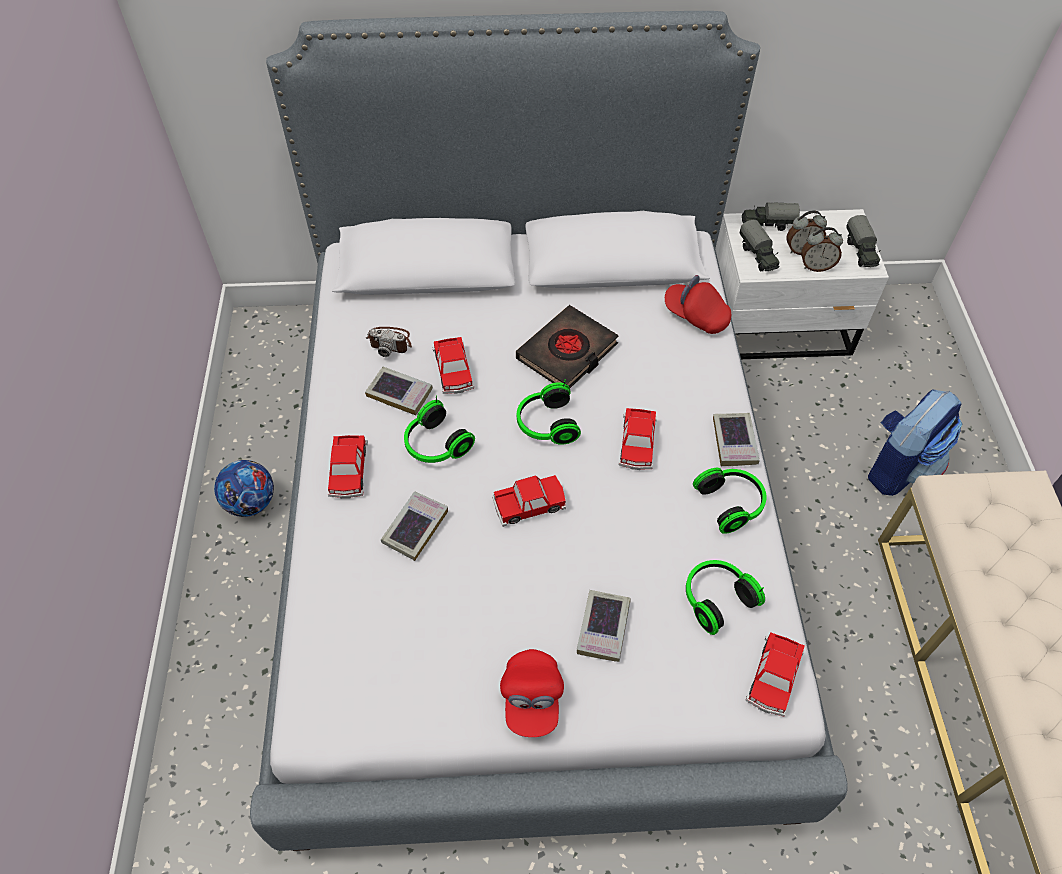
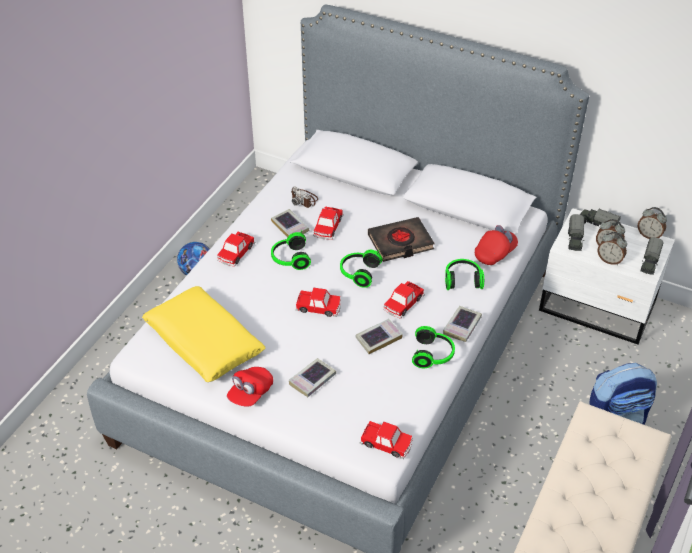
camera: 30 degrees right, 10 degrees down
book [381,491,448,561] -> book moved to [356,319,403,354]
red cap [665,275,731,334] -> red cap turned 75 degrees clockwise [475,225,518,265]
headphones [686,560,765,635] -> headphones moved to [445,259,484,290]
toy car [745,632,805,716] -> toy car turned 120 degrees counterclockwise [360,421,412,459]
none -> yellow pillow [142,286,265,382]
none -> alarm clock [638,207,667,239]

